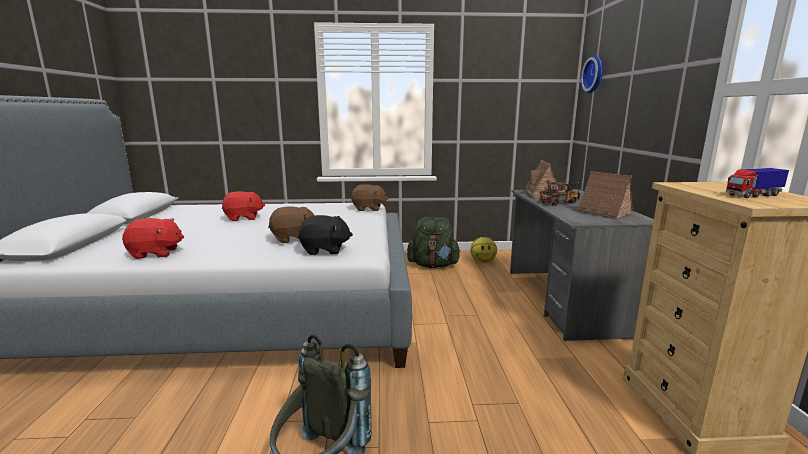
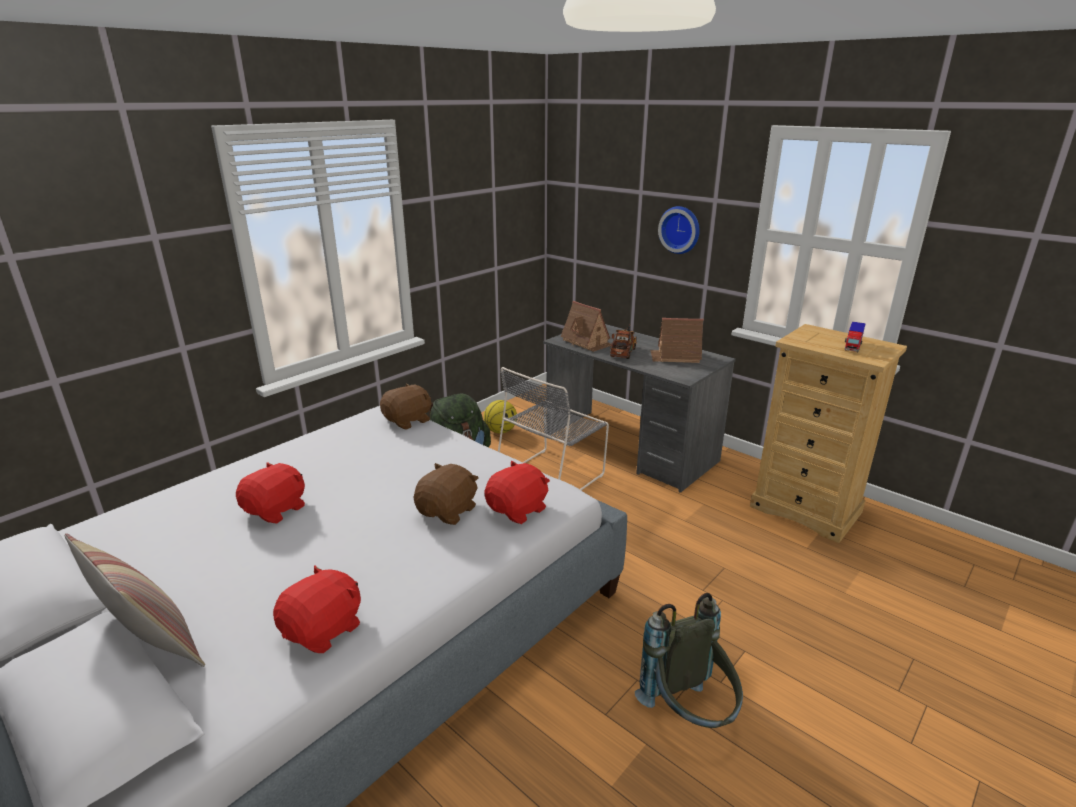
camera: 45 degrees left, 10 degrees up
black plush toy [299,215,353,255] -> red plush toy [484,461,550,524]
wall clock [581,55,603,93] -> wall clock moved to [658,206,700,254]
none -> pillow [64,533,205,667]
none -> grey chair [498,367,609,490]

